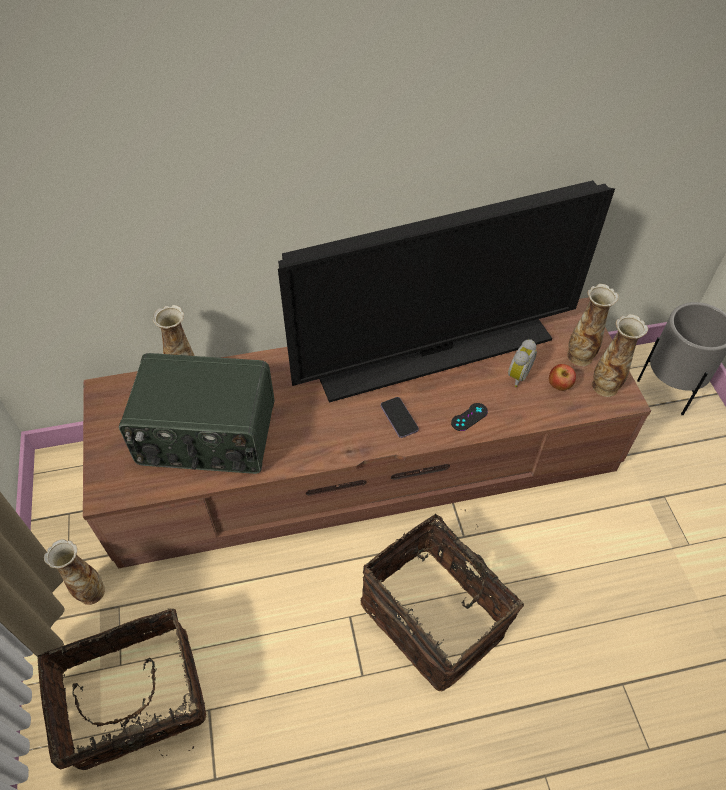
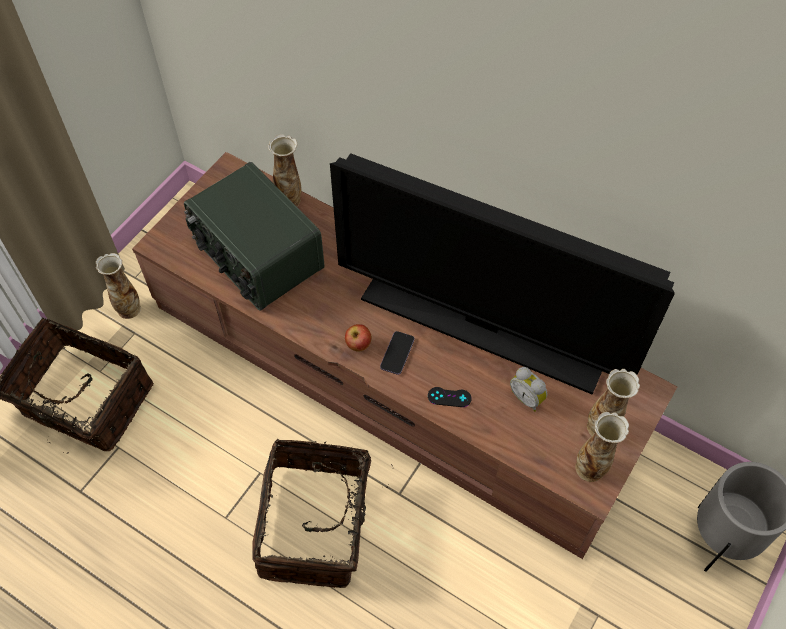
camera: 45 degrees right, 5 degrees up
alarm clock [508,339,537,387] -> alarm clock turned 60 degrees clockwise [510,367,548,412]
apple [549,364,576,391] -> apple moved to [345,324,371,352]

